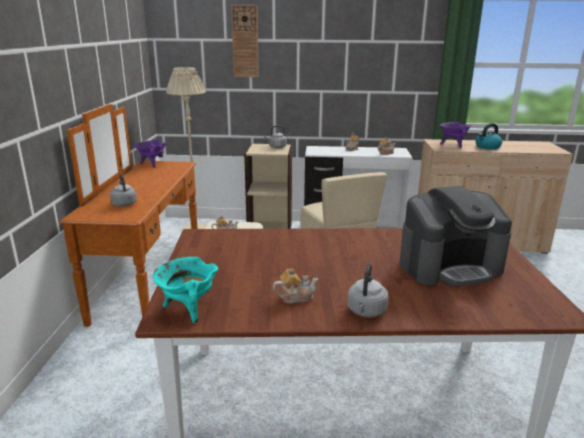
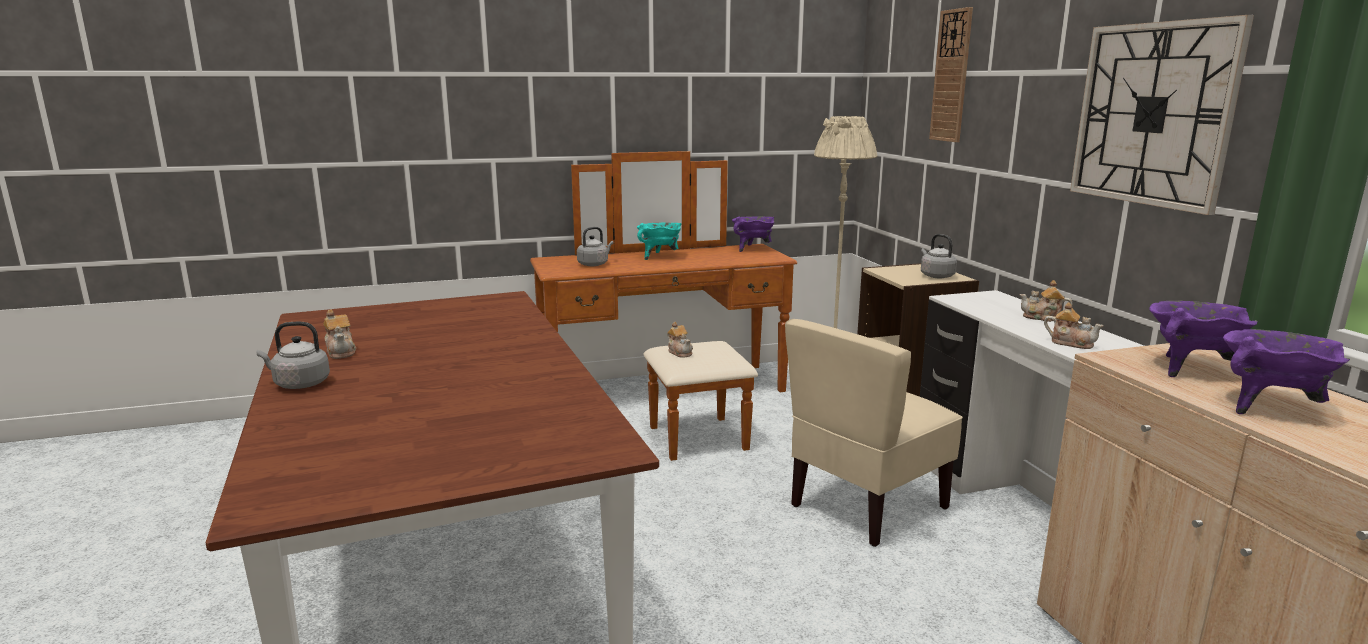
camera: 70 degrees right, 5 degrees down
turquoise cooking pot [152,257,218,324] -> turquoise cooking pot moved to [637,223,681,260]
coffee machine [400,186,512,287] -> none
kettle [476,123,502,150] -> purple cooking pot [1223,329,1350,414]
none -> wall clock [1070,15,1254,215]

